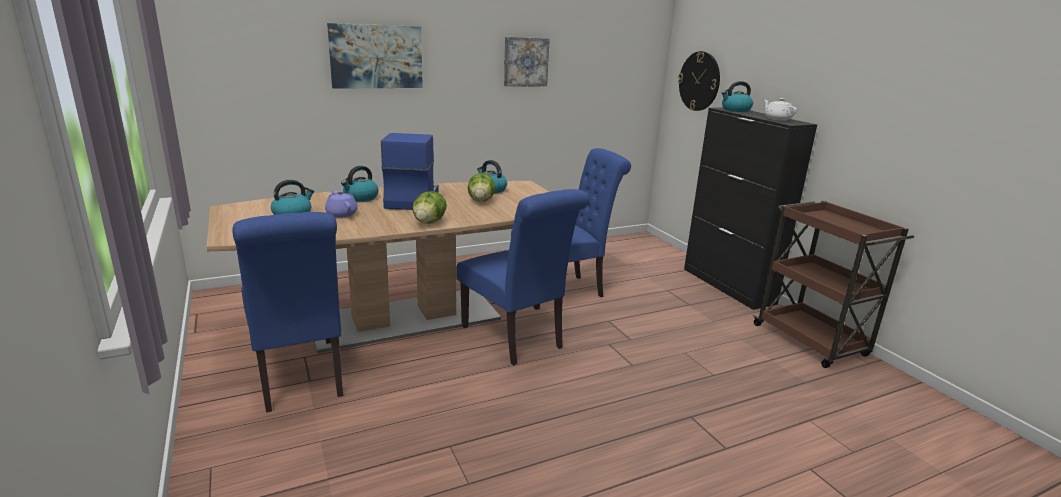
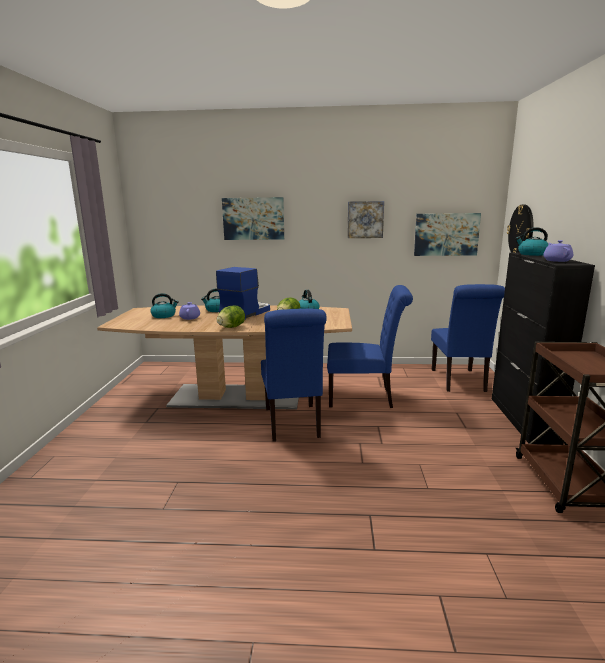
camera: 30 degrees right, 5 degrees down
blue chair [232,212,343,413] -> blue chair moved to [431,284,505,392]
white teapot [764,98,797,121] -> purple teapot [543,240,573,262]
none -> picture [414,213,481,256]

